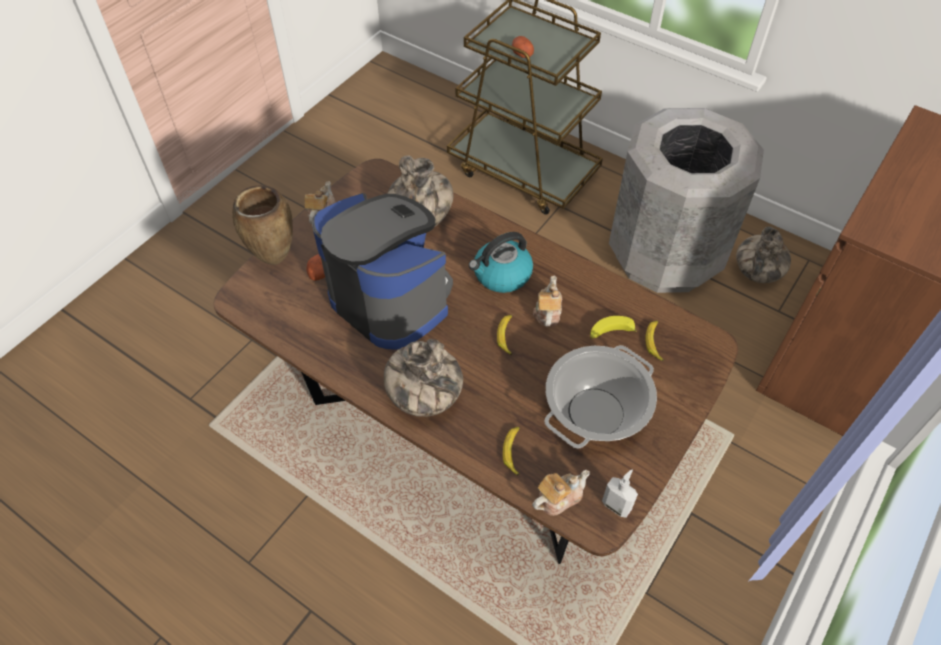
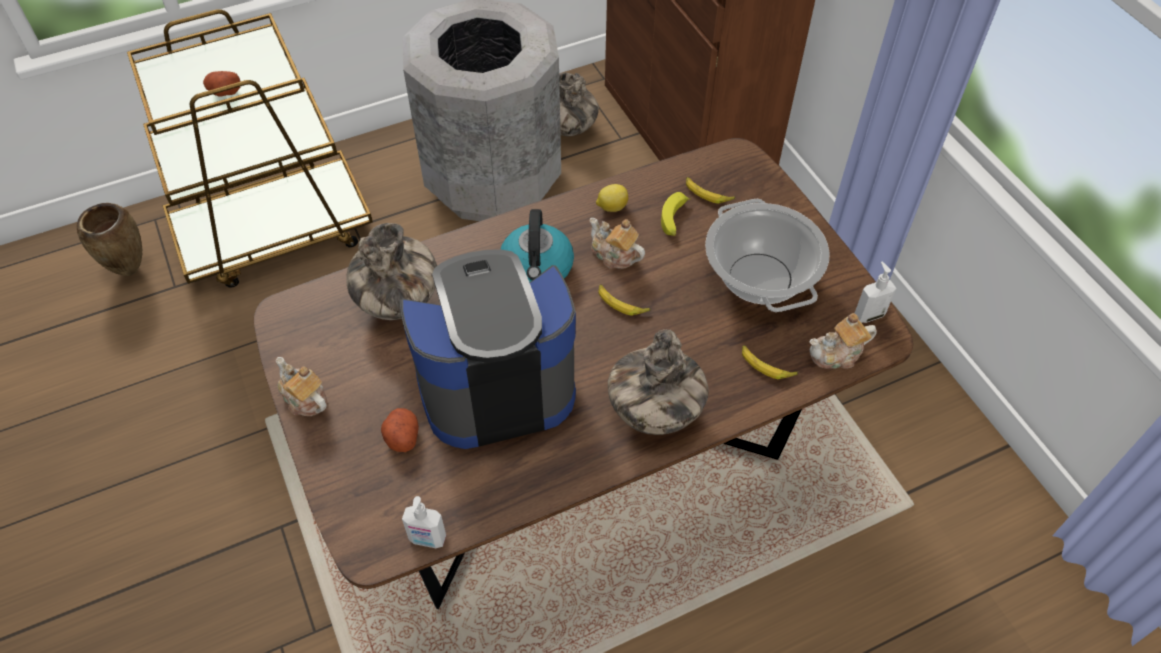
camera: 60 degrees left, 0 degrees up
brown vase [232,185,293,265] -> brown vase moved to [77,203,142,276]
teapot [532,470,590,516] -> teapot turned 105 degrees counterclockwise [809,313,877,369]
none -> soap dispenser [402,496,446,548]
none -> lemon [596,184,628,212]

